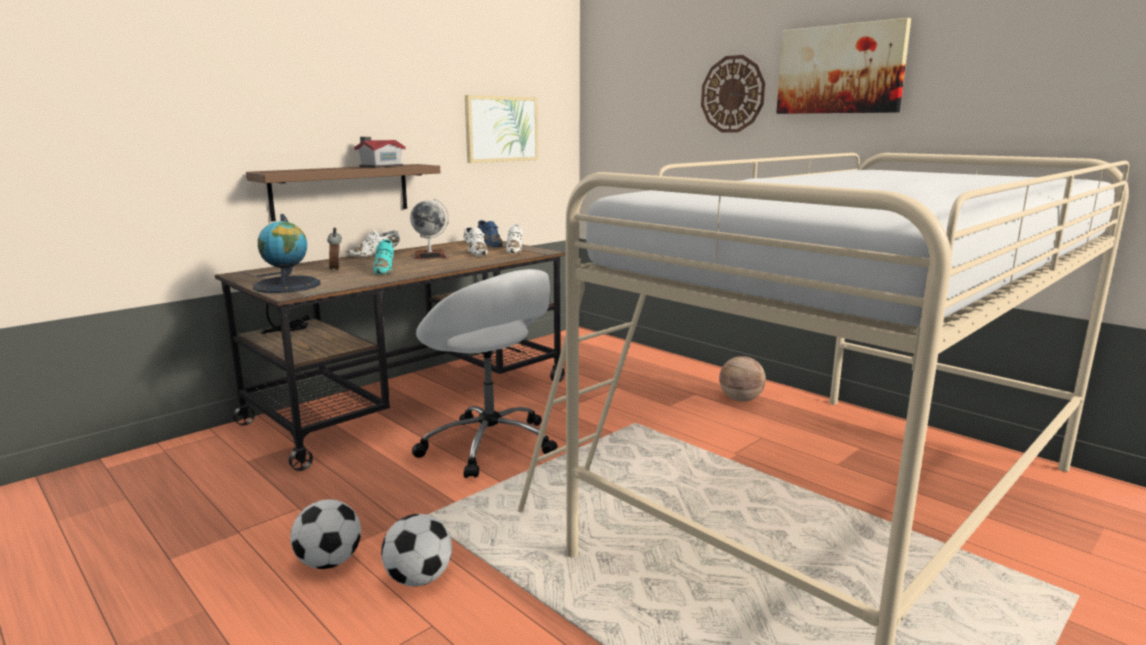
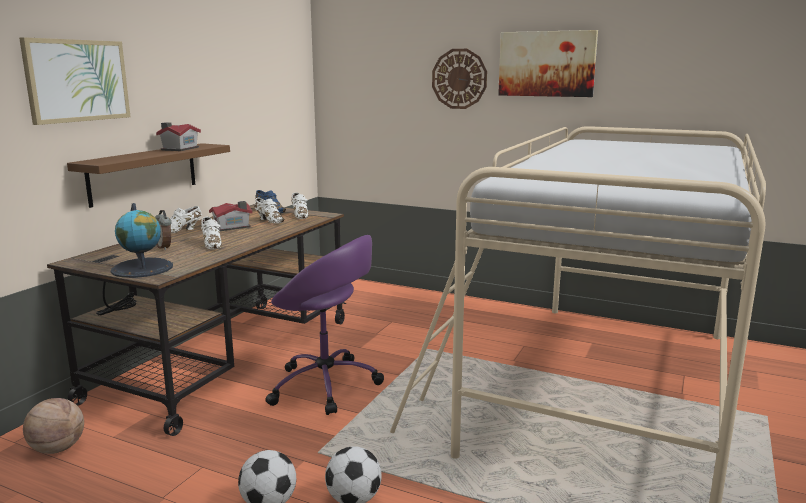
camera: 20 degrees left, 0 degrees up
turquoise shoe [373,239,394,274] -> white shoe [201,217,222,249]
globe [410,198,449,259] -> toy house [209,201,252,231]
white office chair [412,269,558,478] -> purple office chair [265,235,384,415]
picture [465,95,538,163] -> picture moved to [19,37,130,125]
basketball [719,356,766,402] -> basketball moved to [23,398,84,454]

